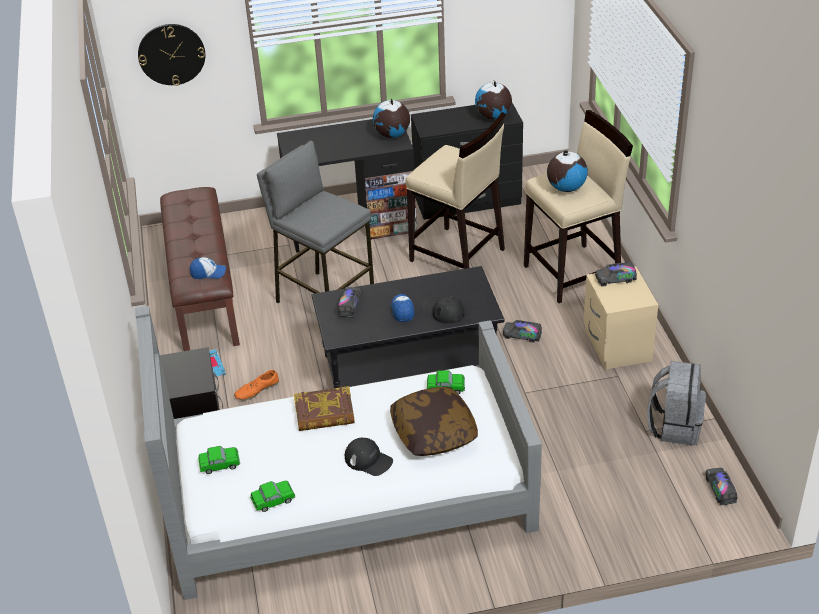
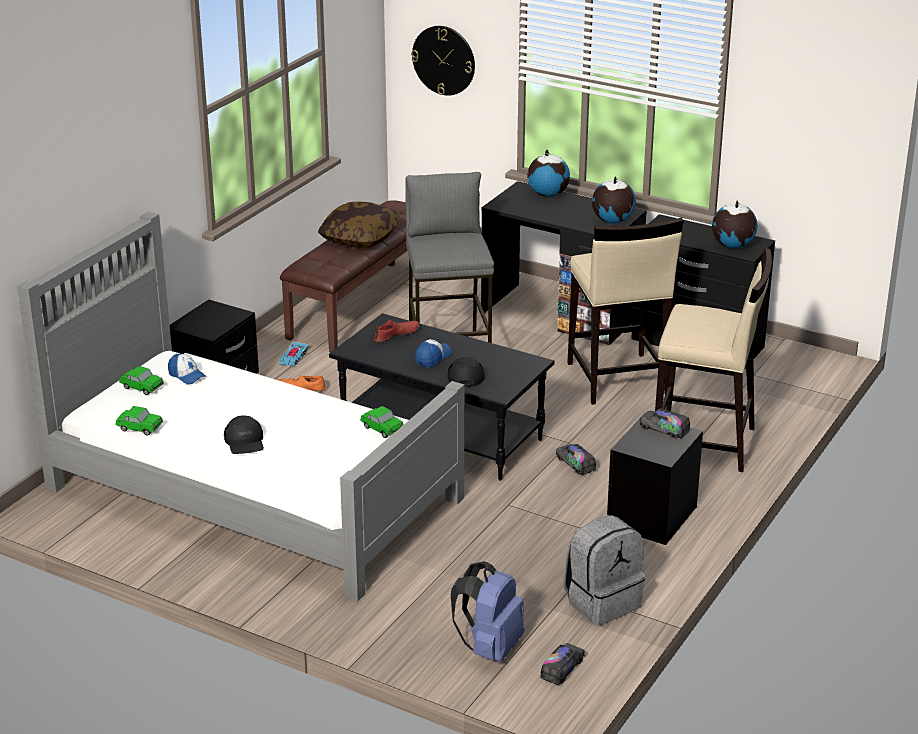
camera: 40 degrees right, 10 degrees down
cap [189,257,226,279] -> cap moved to [168,353,207,385]
book [294,386,355,431] -> none
toy truck [338,287,362,318] -> red shoe [373,320,420,343]
pillow [390,387,478,456] -> pillow moved to [318,201,400,248]
globe [547,150,588,192] -> globe moved to [527,150,570,197]
beige nightstand [584,266,658,370] -> black nightstand [607,414,703,545]
none -> blue backpack [451,561,525,662]

